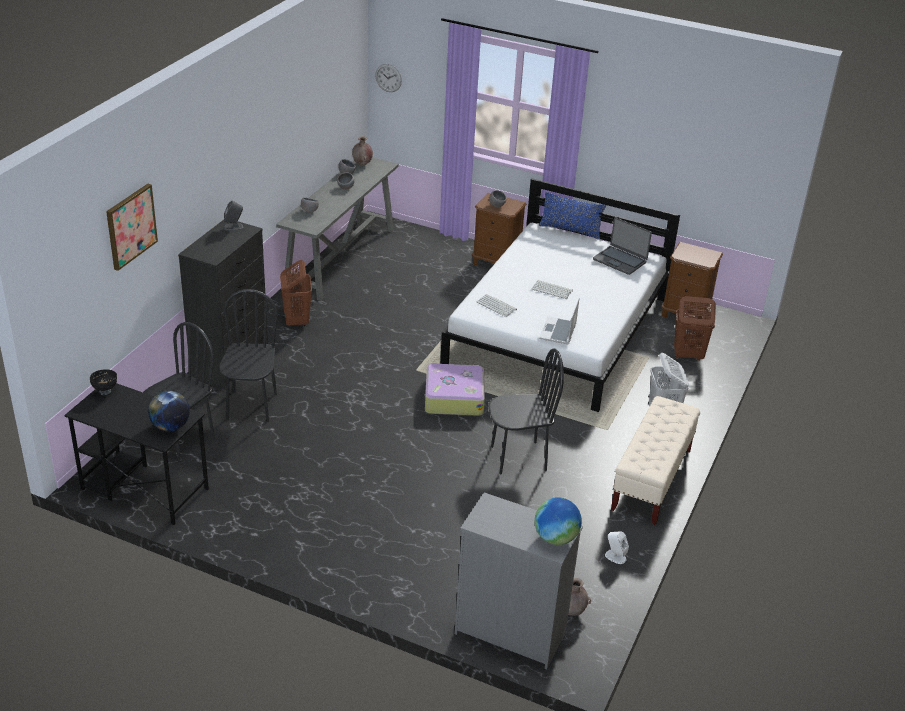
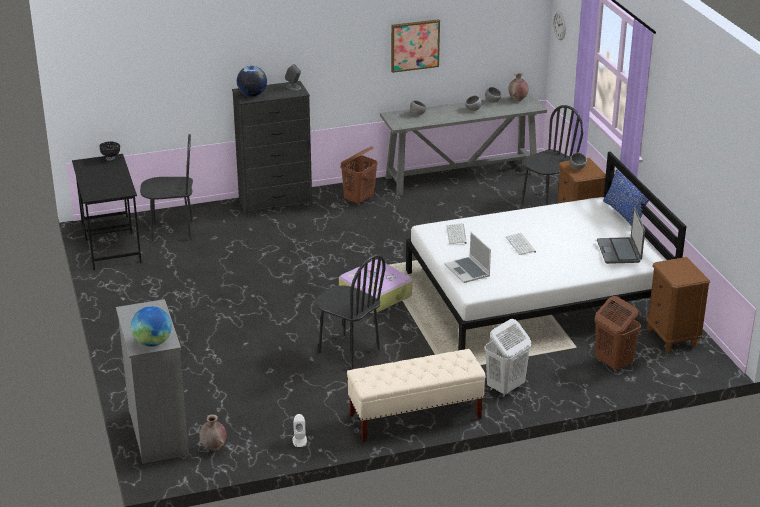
camera: 50 degrees right, 5 degrees down
picture [106,184,158,271] -> picture moved to [391,19,440,73]
globe [148,391,190,431] -> globe moved to [237,66,267,96]
black chair [219,289,278,422] -> black chair moved to [521,105,583,205]
laptop [539,297,580,345] -> laptop turned 90 degrees counterclockwise [445,232,491,283]

